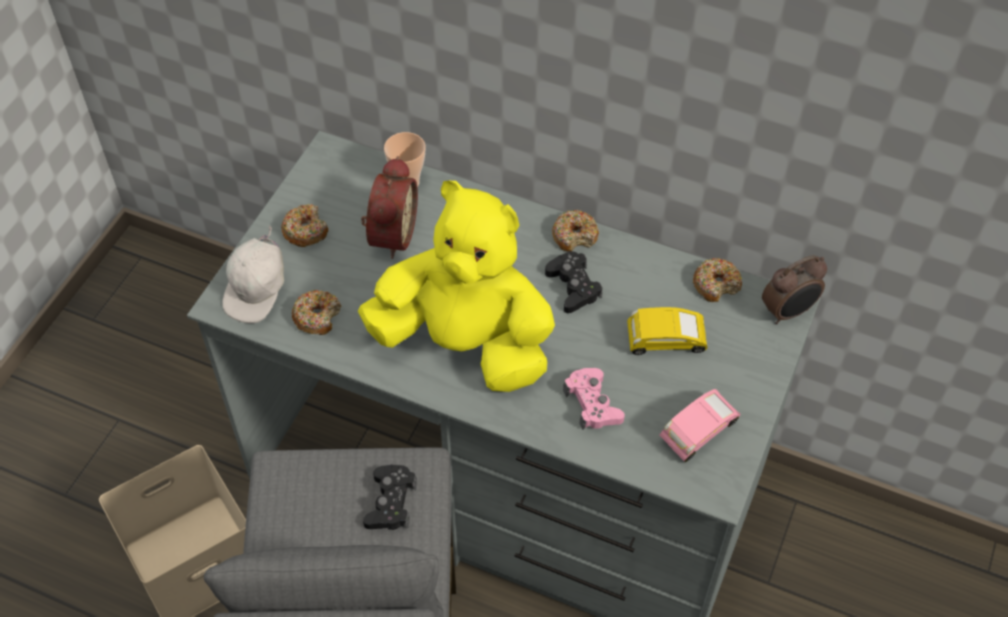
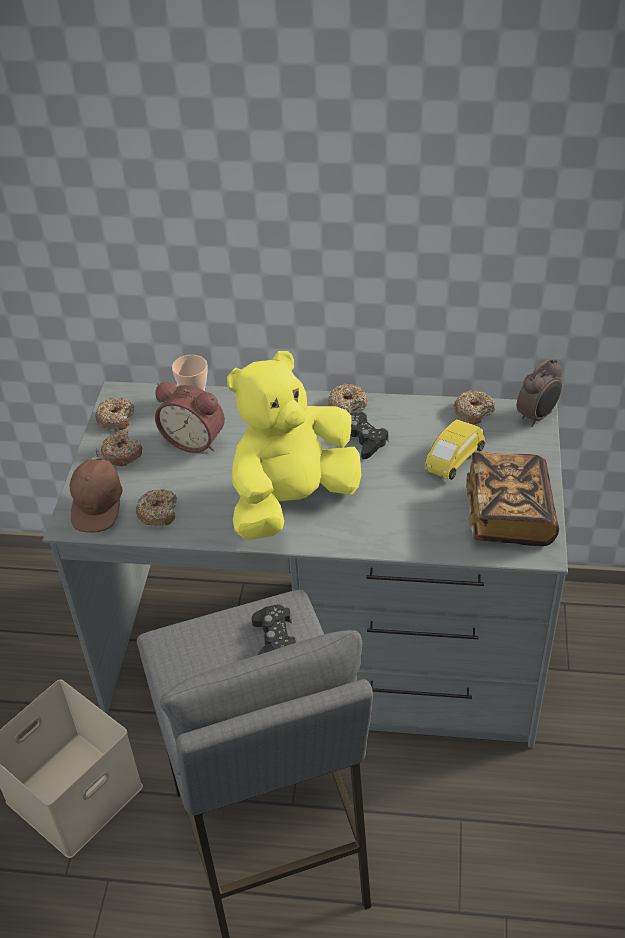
camera: 15 degrees left, 10 degrees down
white cap [222,226,284,323] -> brown cap [69,448,123,533]
yellow plush toy [358,180,555,392] -> yellow plush toy turned 45 degrees counterclockwise [227,351,362,540]
alarm clock [361,156,418,259] -> alarm clock turned 120 degrees clockwise [155,382,225,453]
pink game controller [563,368,625,430] -> none
yellow toy car [627,307,707,355] -> yellow toy car turned 150 degrees clockwise [425,419,485,480]
pink toy car [660,389,740,462] -> book [466,452,559,546]
none -> donut [95,398,135,430]

